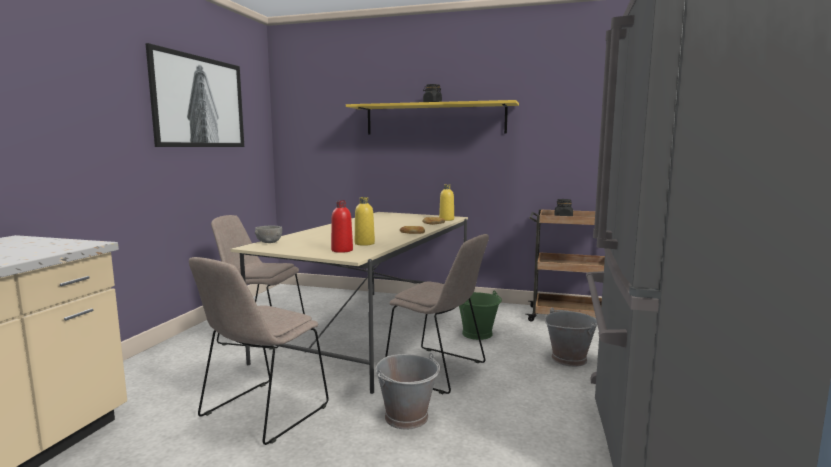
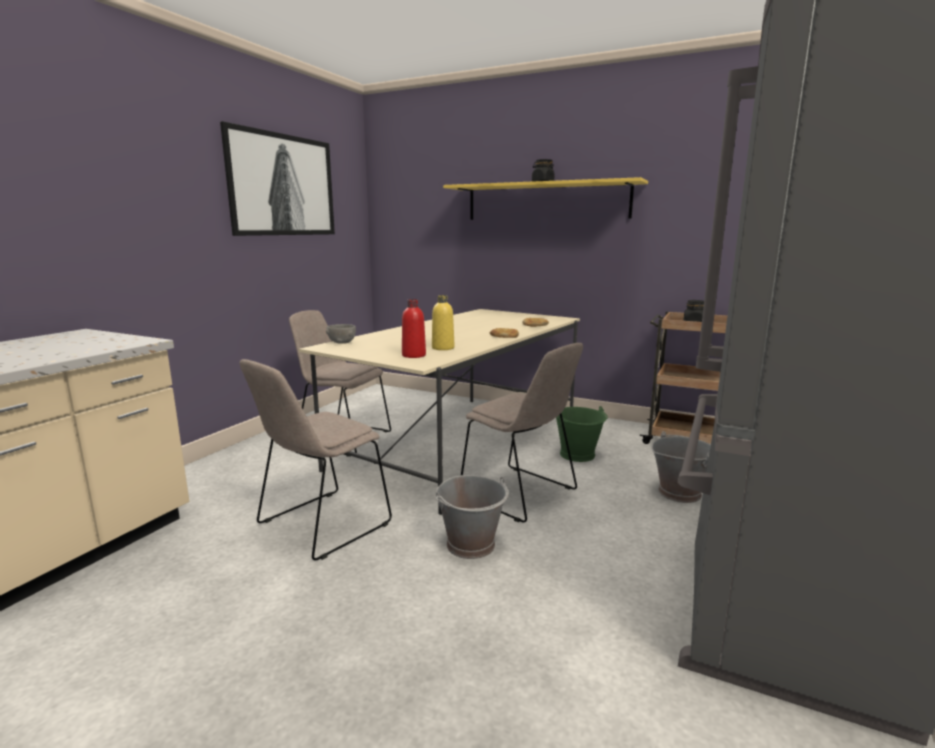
camera: 10 degrees right, 5 degrees up
yellow bottle [439,184,454,221] -> none

